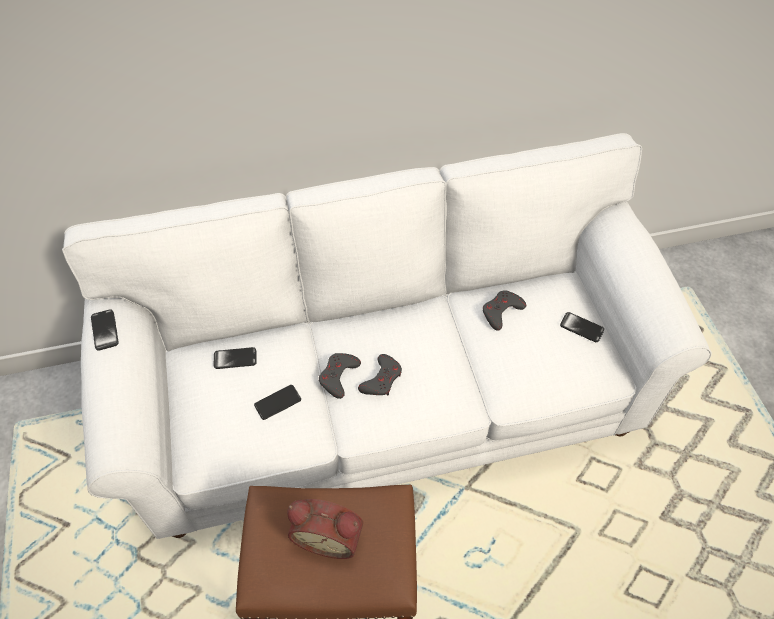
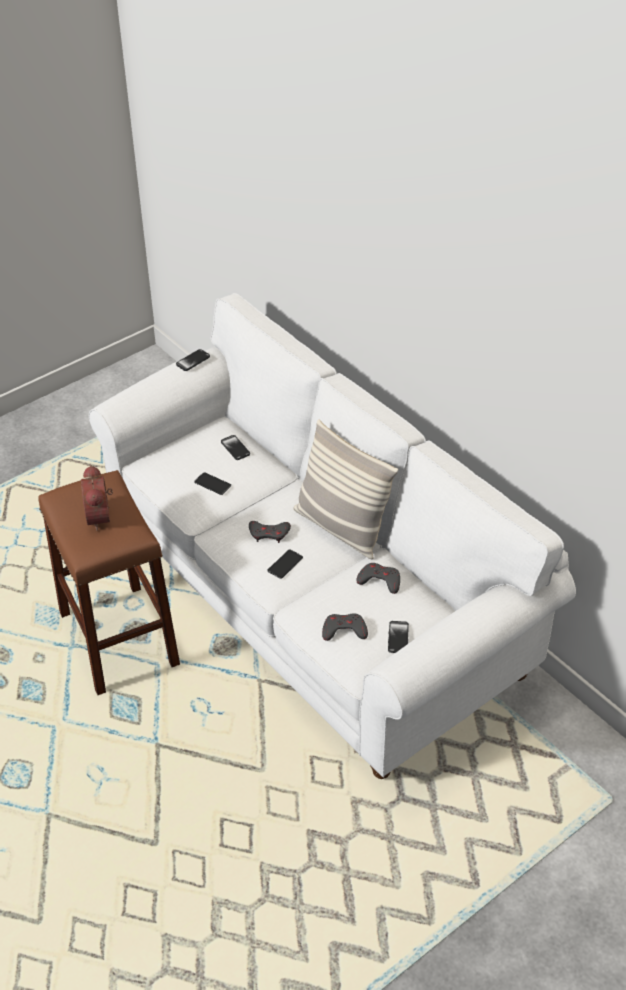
camera: 65 degrees right, 10 degrees down
grey game controller [319,353,361,399] -> grey game controller moved to [322,613,368,641]
none -> phone [267,550,303,579]
none -> pillow [293,419,398,559]

